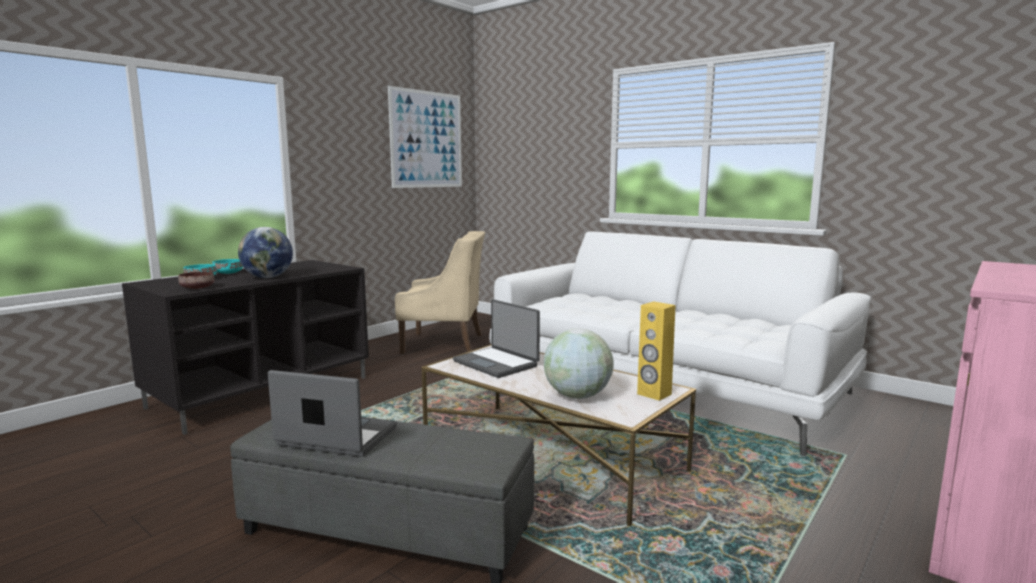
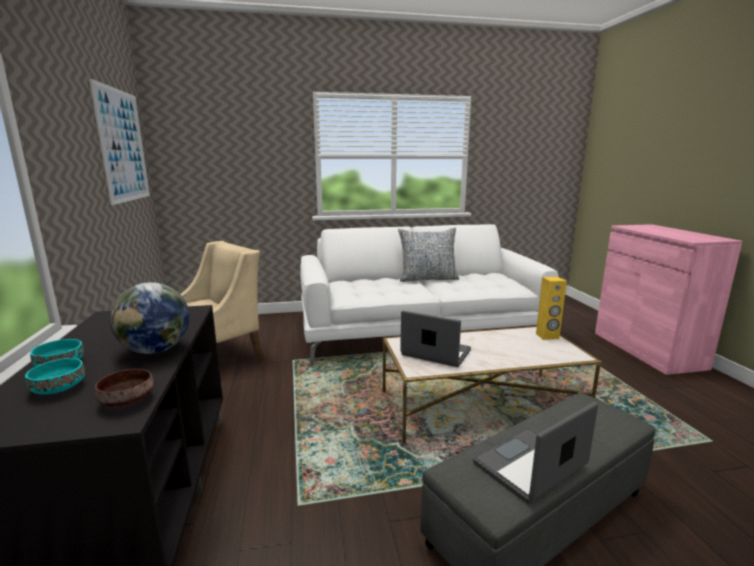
camera: 50 degrees left, 5 degrees up
laptop [453,299,540,378] -> laptop turned 150 degrees counterclockwise [400,311,471,367]
globe [544,328,614,399] -> none
none -> pillow [398,228,459,282]

